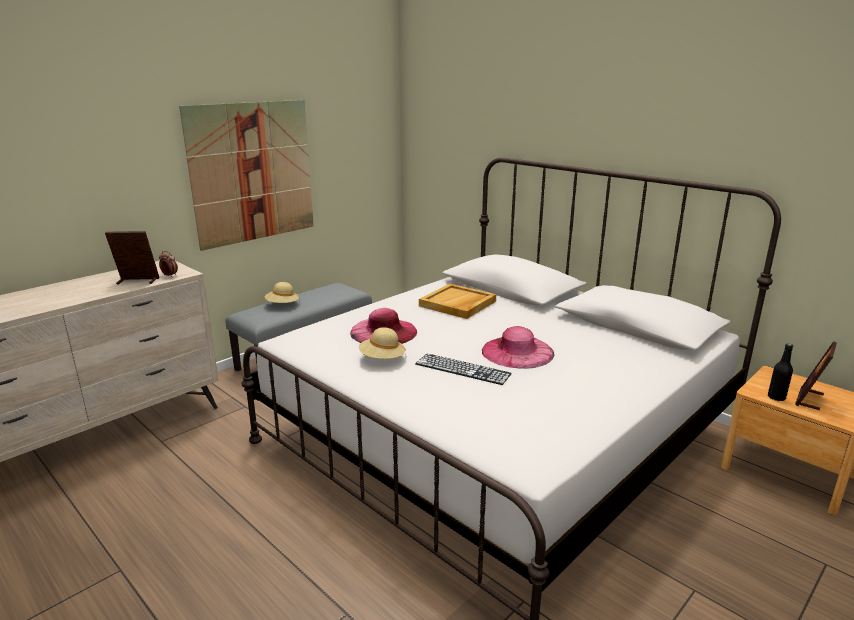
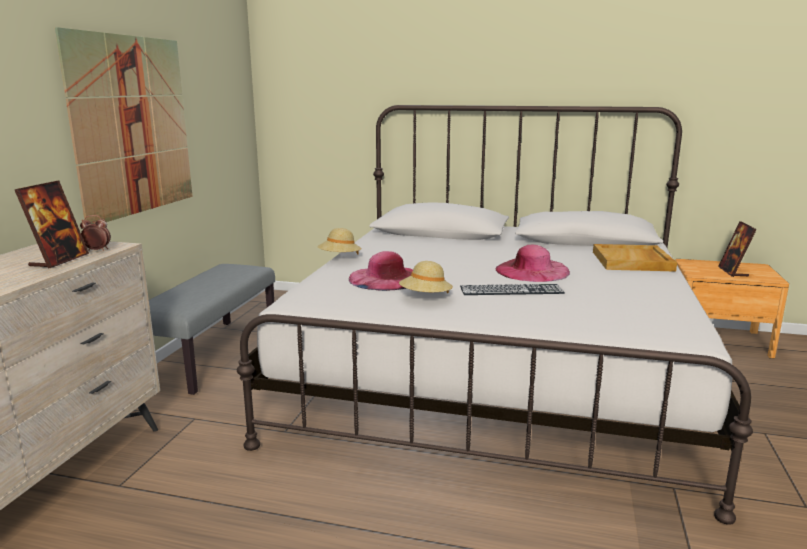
camera: 30 degrees left, 5 degrees down
picture frame [105,231,160,285] -> picture frame turned 135 degrees clockwise [15,180,89,269]
beige hat [265,282,300,304] -> beige hat moved to [317,228,362,255]
beige tray [419,284,496,319] -> beige tray moved to [593,244,677,272]
black bottle [768,343,793,401] -> none

